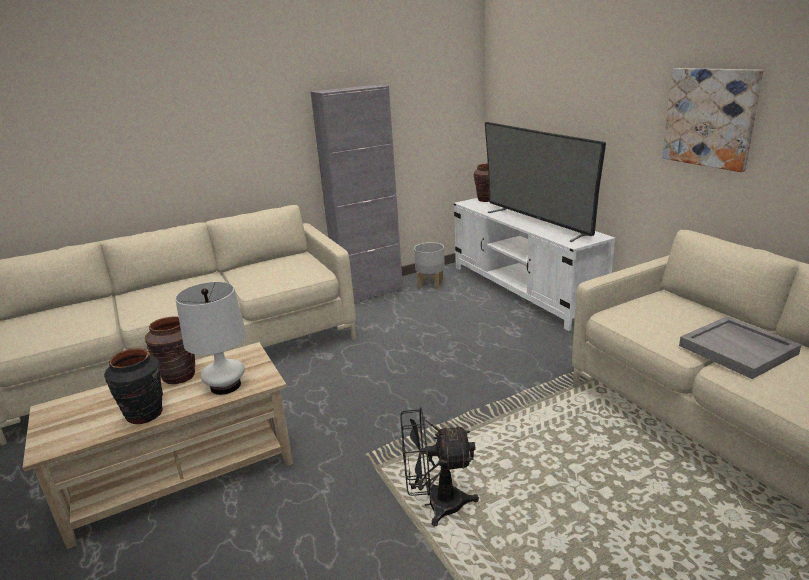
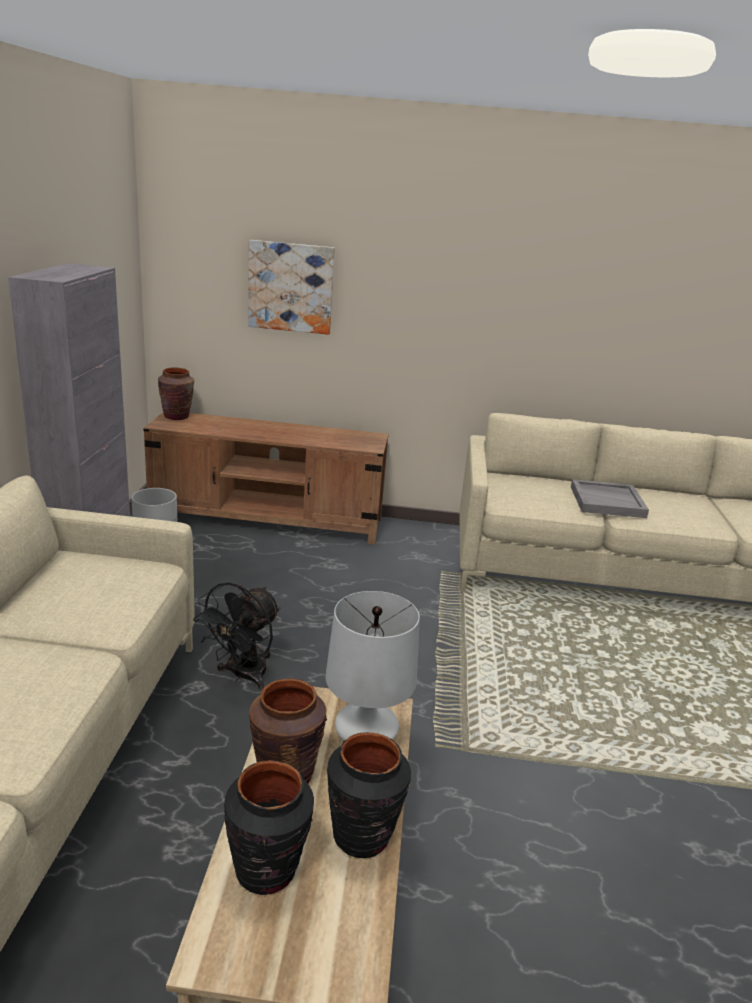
camera: 60 degrees left, 0 degrees up
black fan [400,407,479,526] -> black fan moved to [193,582,280,689]
white tv stand [454,198,615,331] -> brown tv stand [143,412,389,545]
television [485,122,606,242] -> none
picture [662,68,763,172] -> picture moved to [248,240,335,335]
none -> black vase [224,760,314,895]

